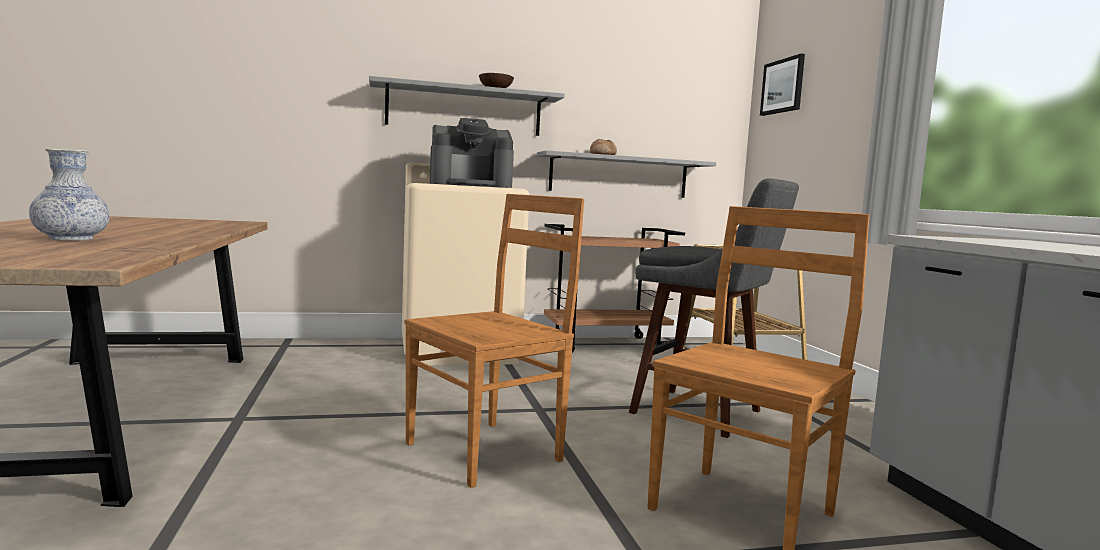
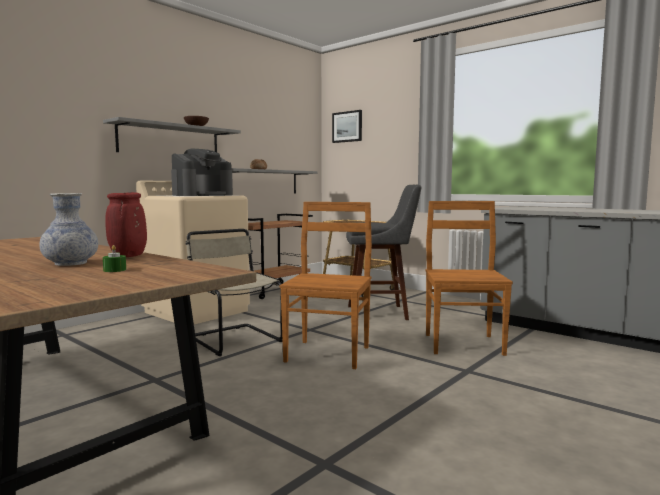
camera: 35 degrees left, 0 degrees up
none -> green candle [103,245,126,272]
none -> red vase [105,192,147,257]
none -> beige chair [185,229,283,356]

